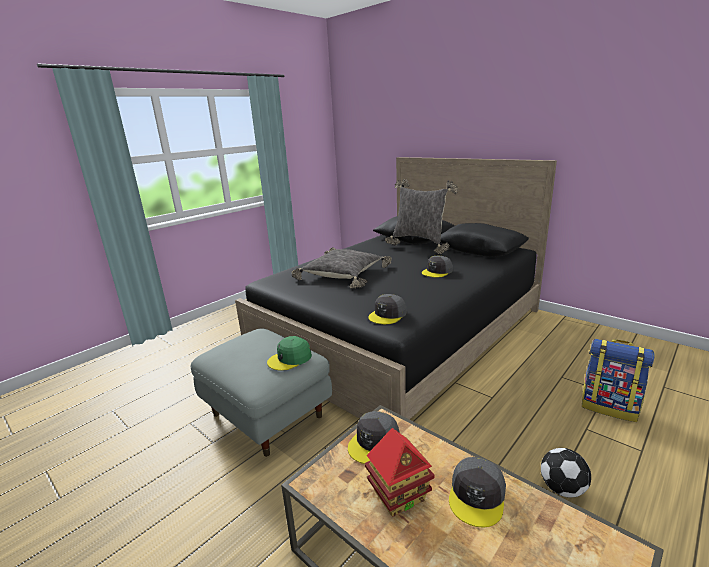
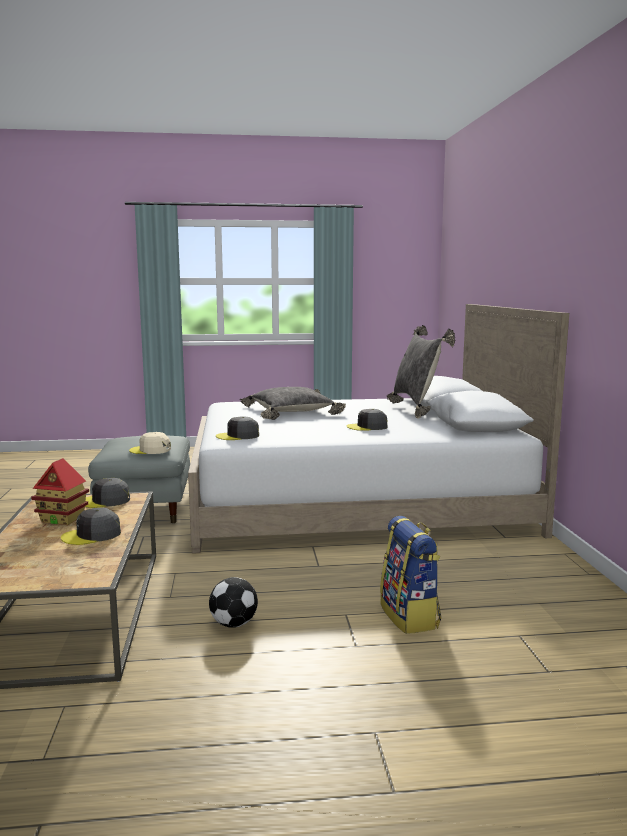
camera: 40 degrees right, 10 degrees down
black bed [235,157,557,420] -> white bed [188,304,569,553]
green cap [267,336,312,371] -> beige cap [129,432,171,454]

